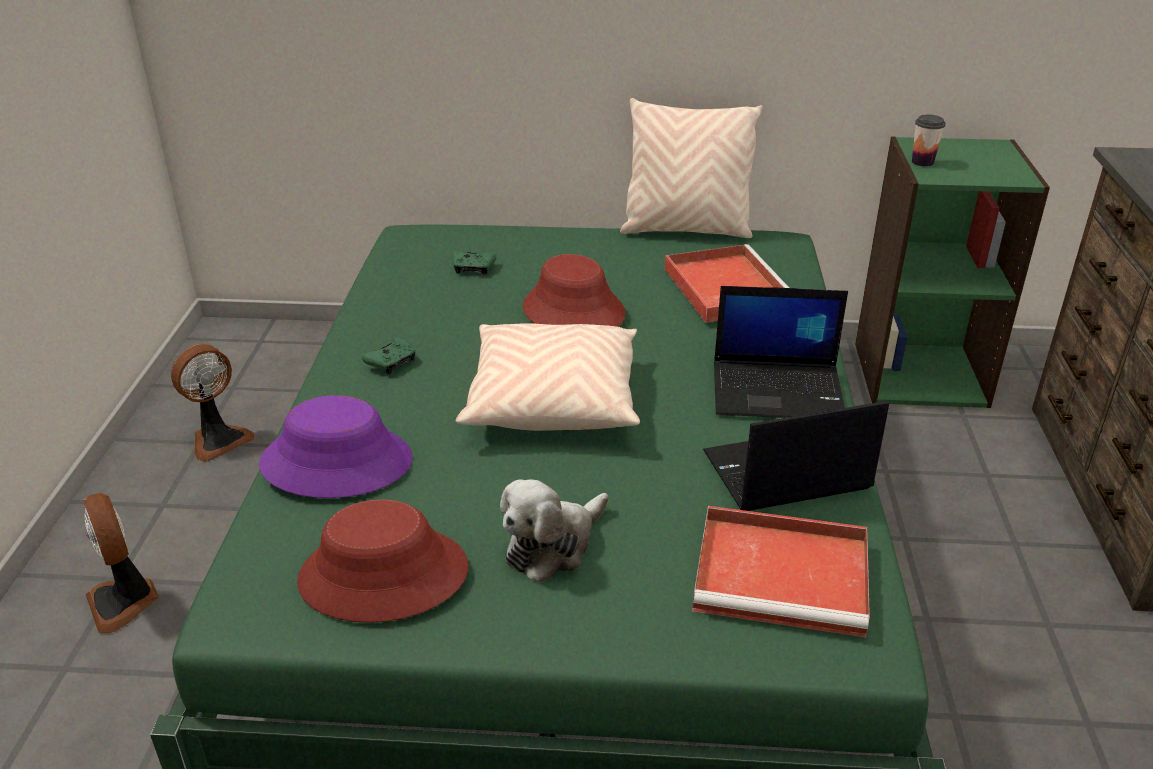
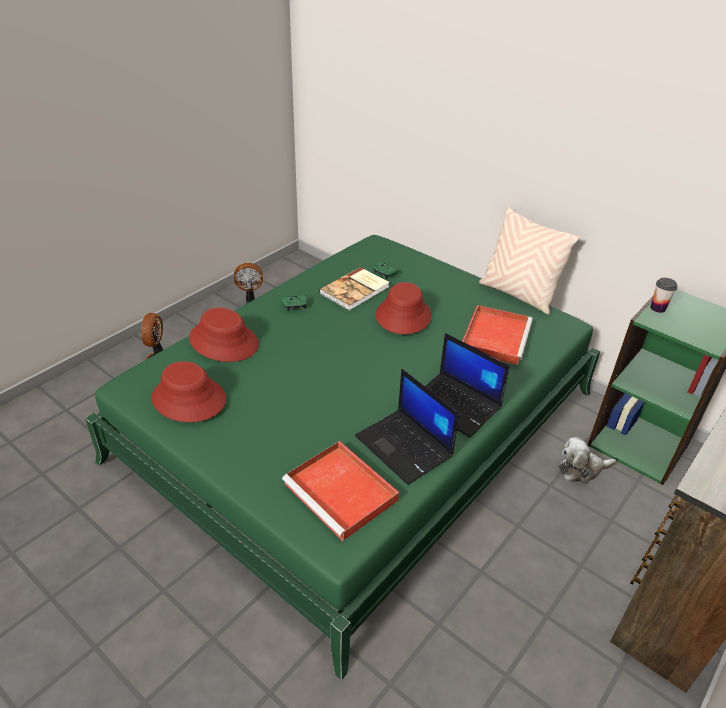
camera: 35 degrees right, 5 degrees up
purple hat [259,395,413,498] -> red hat [189,308,259,362]
beige pillow [456,323,640,431] -> none
plush toy [500,479,609,583] -> plush toy moved to [559,437,617,484]
laptop [703,401,889,511] -> laptop turned 150 degrees counterclockwise [355,369,459,485]
none -> book [319,267,390,311]

